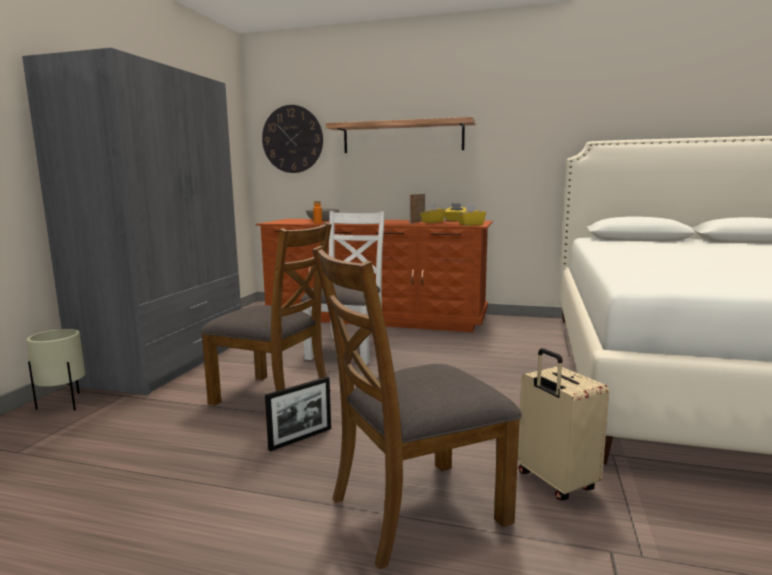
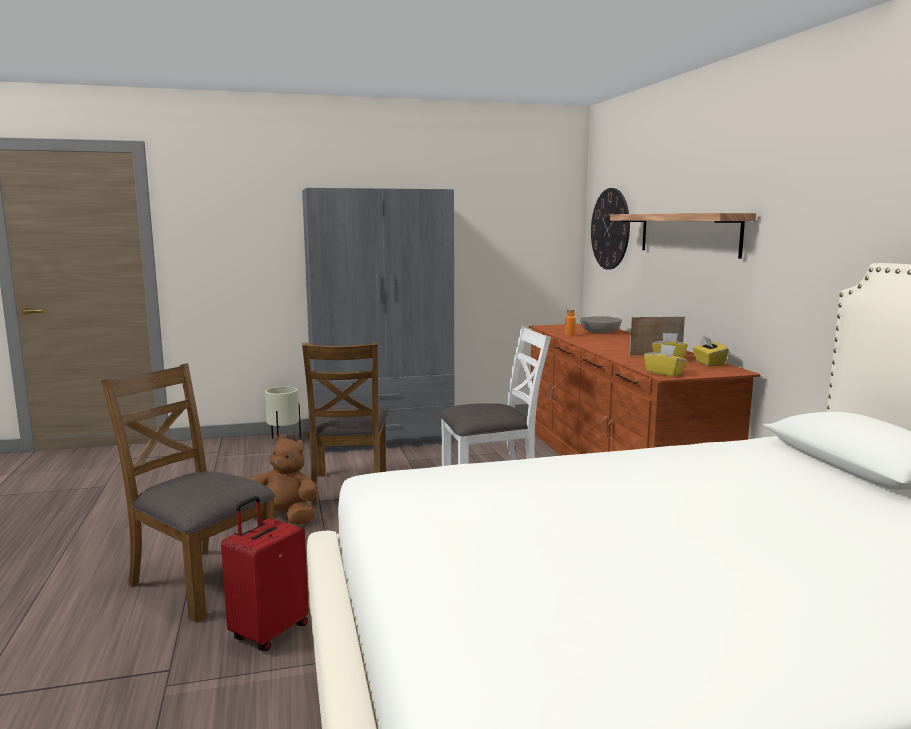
camera: 60 degrees right, 0 degrees up
picture frame [265,377,331,451] -> brown plush toy [249,435,318,525]
beige suitcase [518,348,609,500] -> red suitcase [221,496,308,651]

